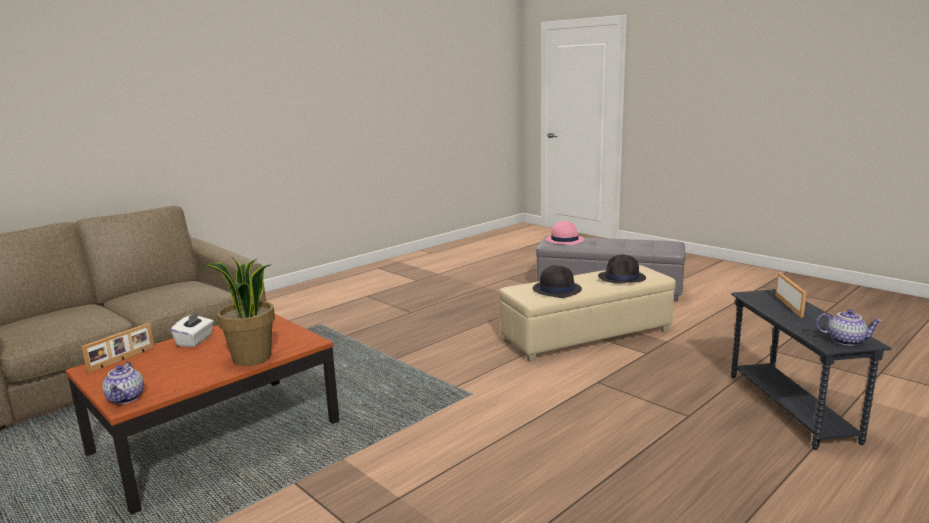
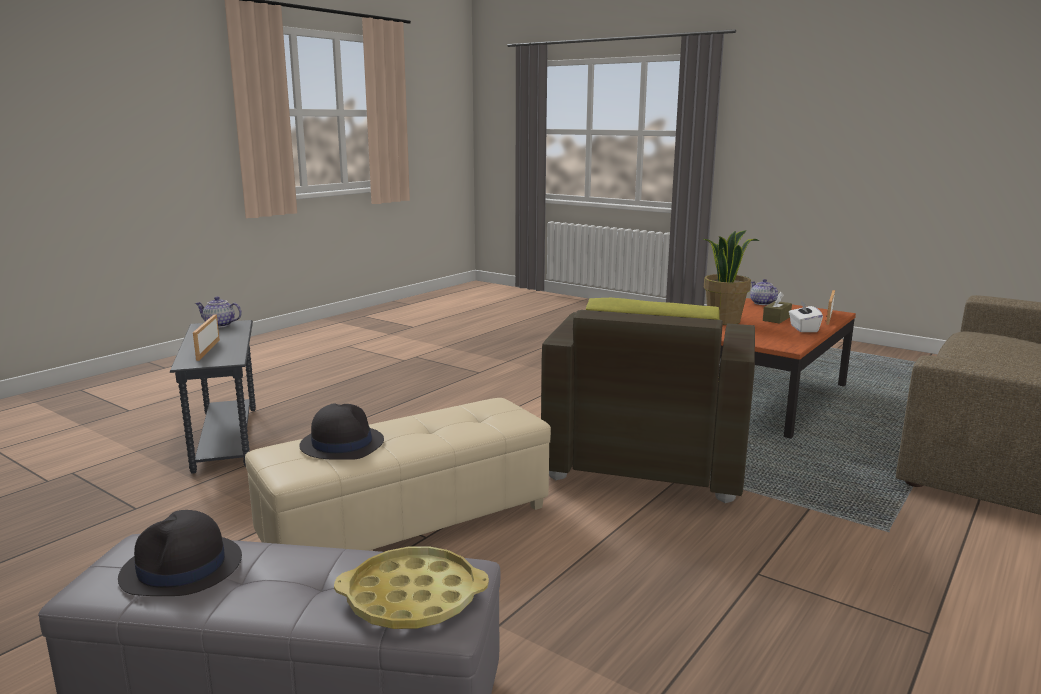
camera: 170 degrees right, 0 degrees up
black hat [533,265,582,298] -> black hat moved to [118,510,242,596]
pink hat [546,221,584,245] -> yellow tray [334,546,489,629]
none -> brown armchair [541,298,755,503]
none -> brown tissue box [763,292,792,324]

